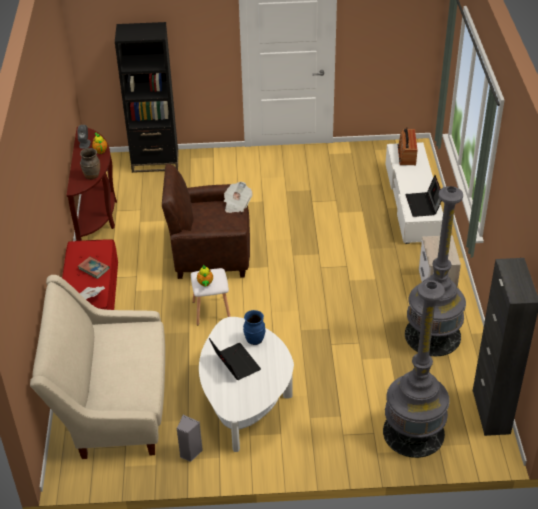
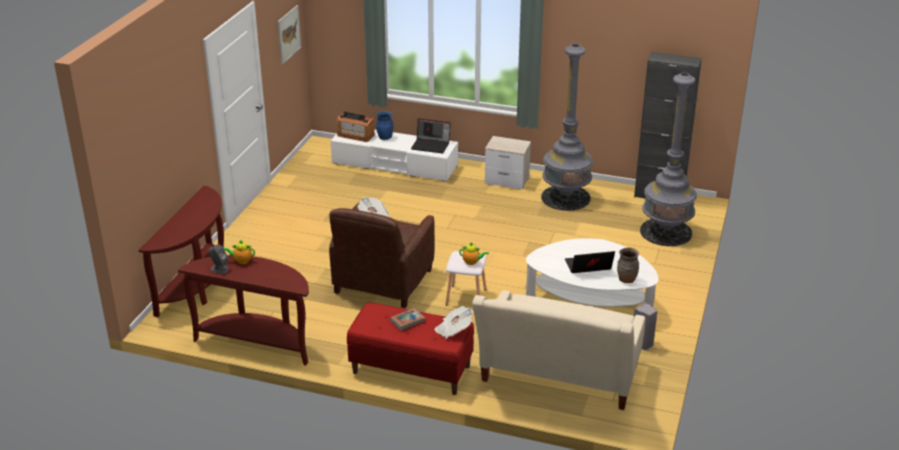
camera: 70 degrees left, 10 degrees down
brown vase [80,148,100,179] -> brown vase moved to [617,247,639,283]
black bookcase [115,22,178,173] -> brown console table [139,186,224,317]
blue vase [243,310,265,345] -> blue vase moved to [376,111,393,140]
none -> picture [278,5,301,65]

